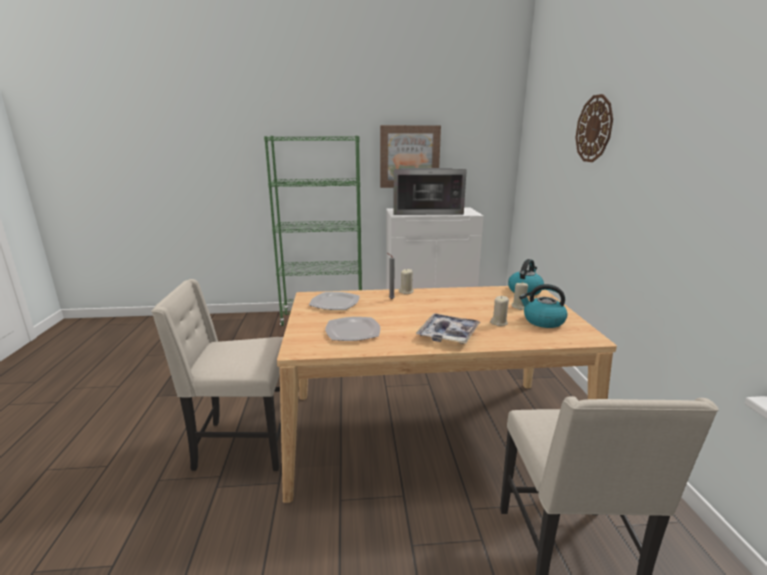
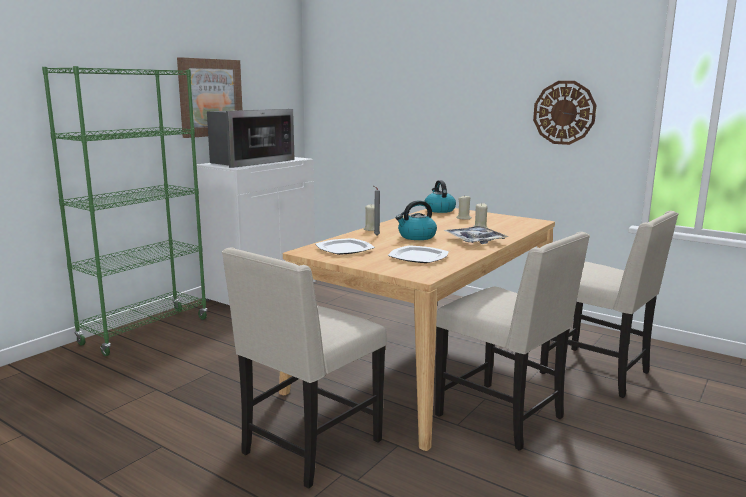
camera: 50 degrees left, 5 degrees down
kettle [519,284,568,328] -> kettle moved to [396,200,437,240]
wall clock [575,94,613,162] -> wall clock moved to [533,81,596,145]
none -> beige chair [435,232,590,451]

